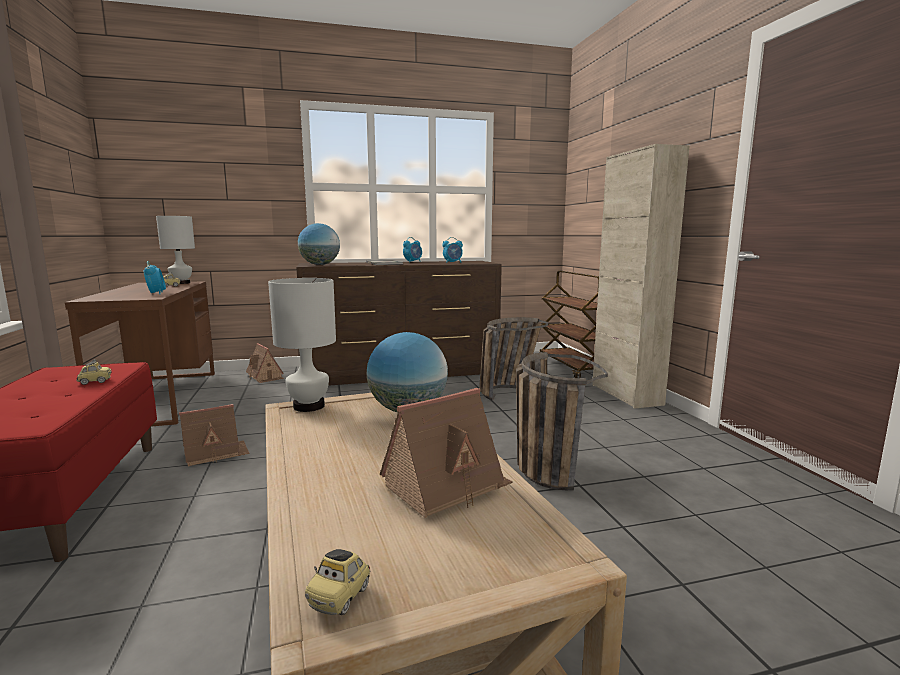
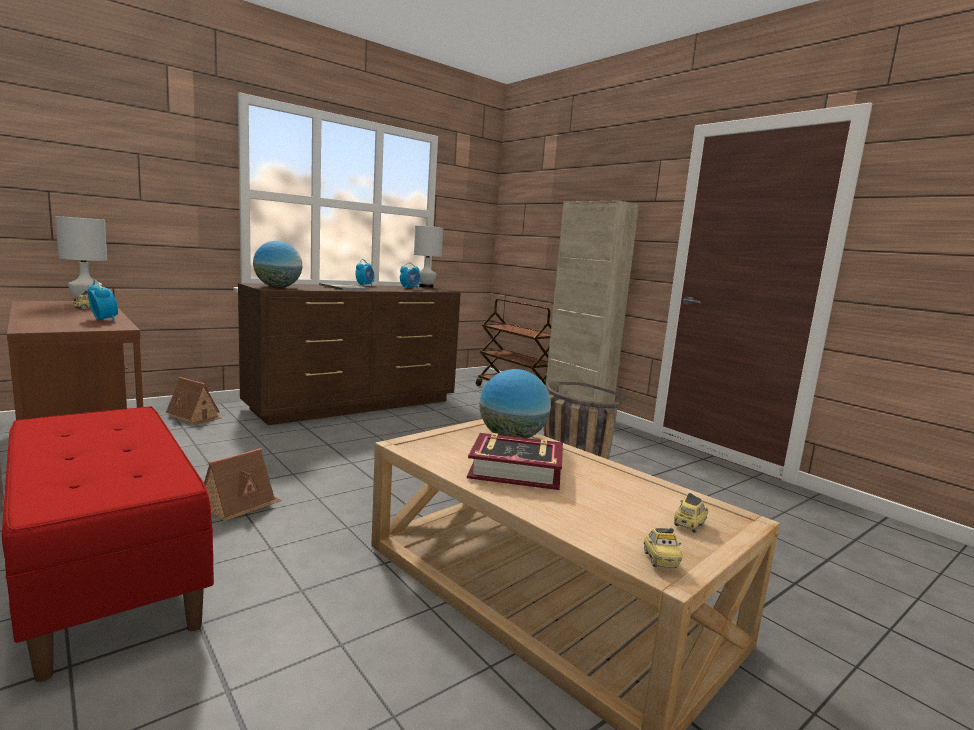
camera: 25 degrees left, 0 degrees up
toy car [76,359,111,385] -> toy car moved to [674,493,708,533]
white table lamp [268,278,336,412] -> white table lamp moved to [414,226,443,288]
toy house [380,388,513,518] -> none
basket [479,317,548,401] -> none
none -> book [467,433,563,490]

